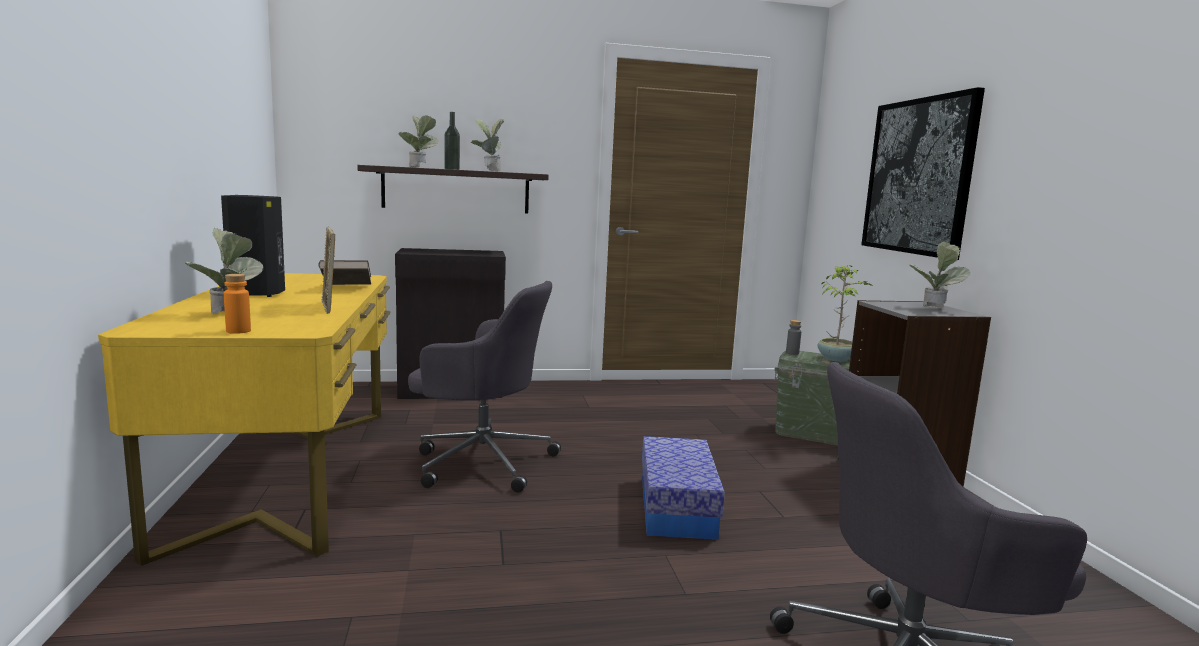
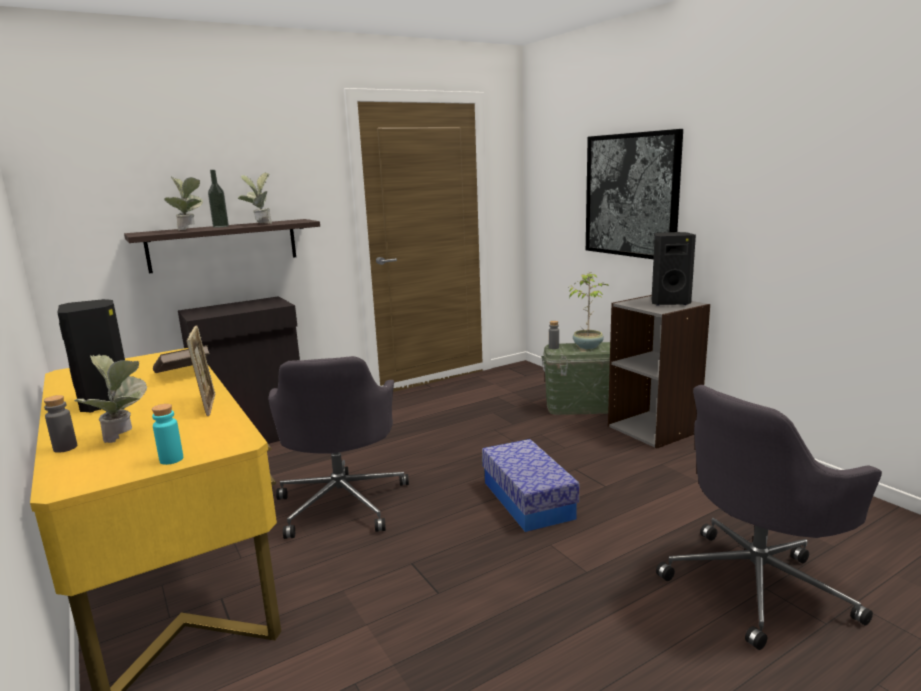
camera: 20 degrees left, 5 degrees up
orange bottle [224,274,251,334] -> turquoise bottle [152,404,183,465]
picture frame [321,227,335,314] -> picture frame turned 150 degrees counterclockwise [187,326,215,416]
grey office chair [408,281,561,493] -> grey office chair turned 90 degrees clockwise [268,356,409,539]
potted plant [909,242,970,308] -> black speaker [652,232,696,305]
none -> grey bottle [44,395,77,453]

